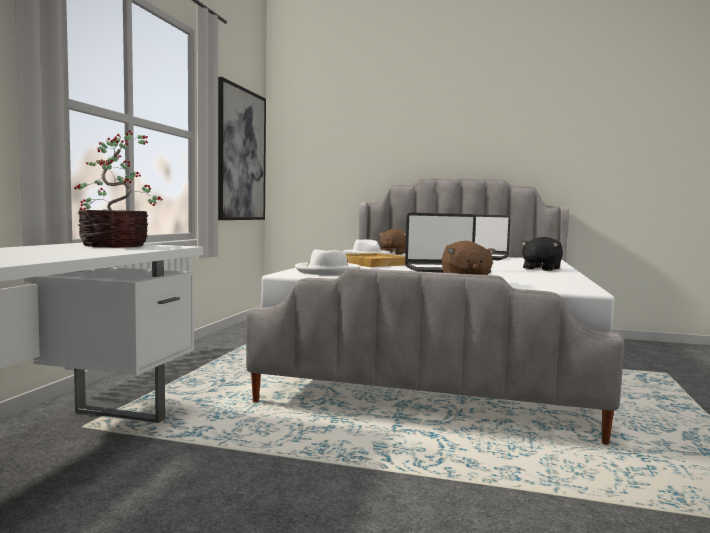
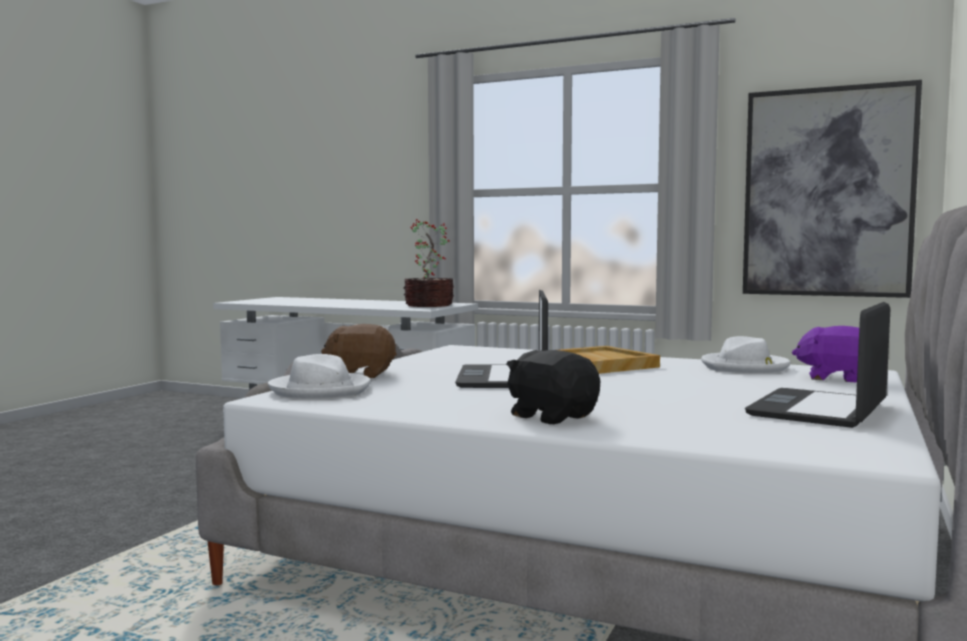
camera: 100 degrees right, 0 degrees up
white hat [295,249,361,275] -> white hat moved to [268,354,371,399]
brown plush toy [378,229,406,255] -> purple plush toy [792,326,859,382]

